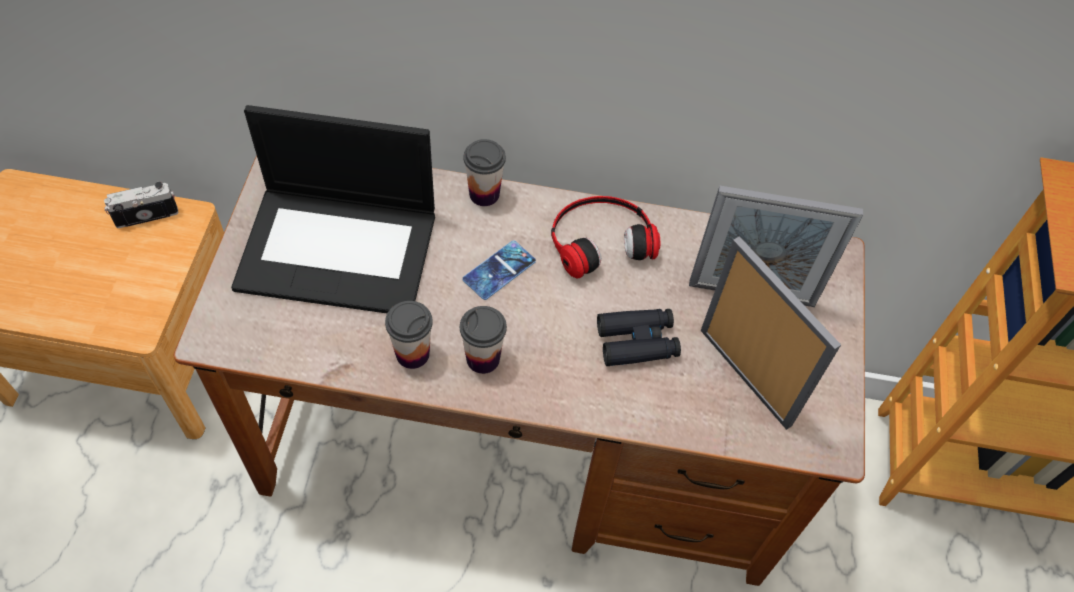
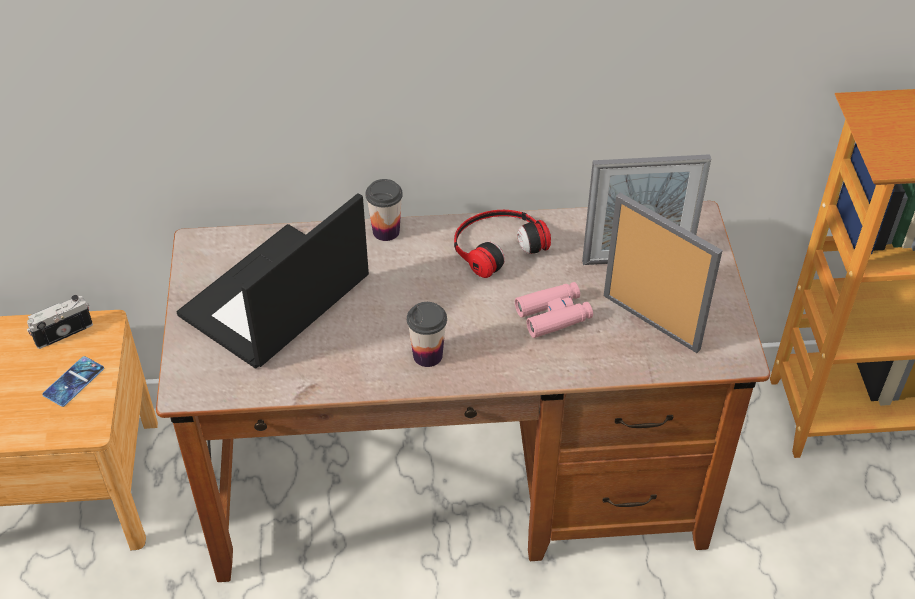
camera: 10 degrees left, 10 degrees down
laptop [231,105,435,313] -> laptop turned 135 degrees clockwise [177,193,369,369]
cup [385,301,433,369] -> none
phone [463,240,536,300] -> phone moved to [42,356,104,407]
black binoculars [597,309,681,366] -> pink binoculars [515,282,593,338]

